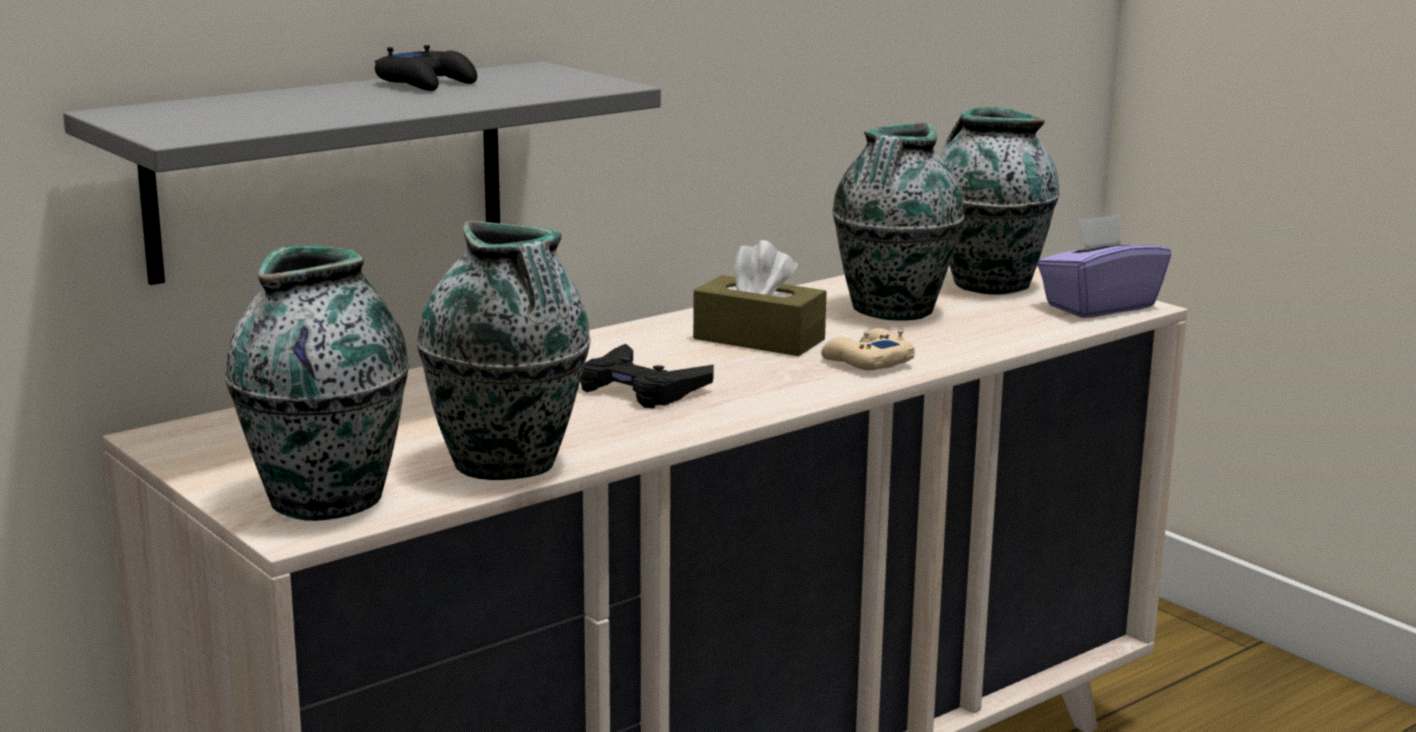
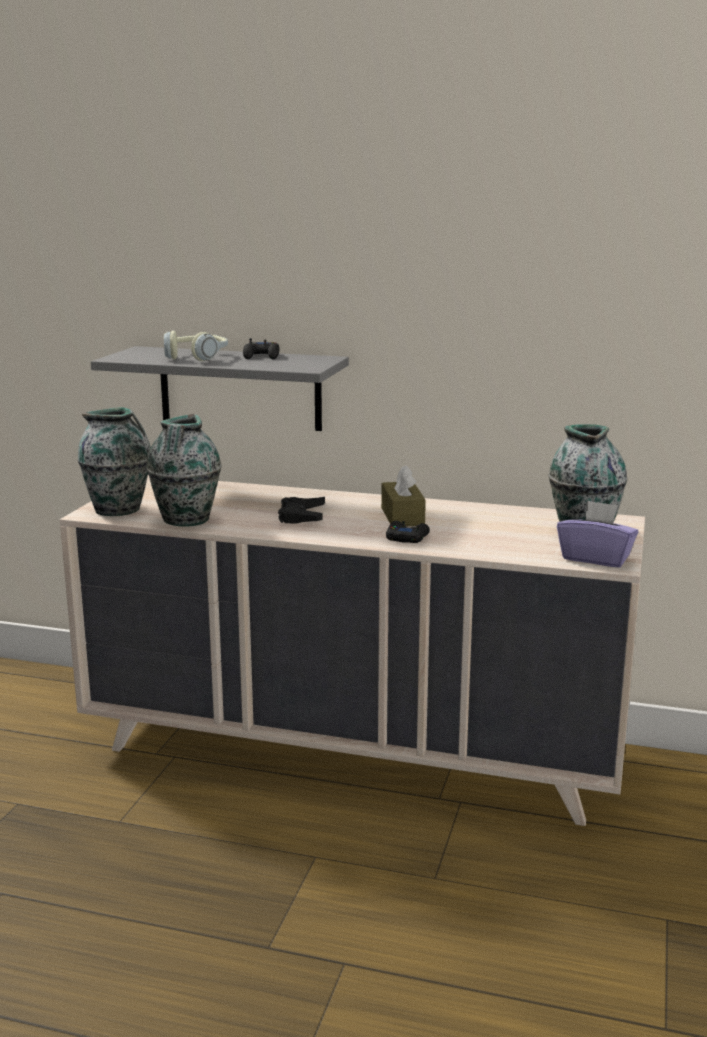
camera: 55 degrees right, 0 degrees up
beige game controller [821,328,915,371] -> black game controller [386,521,430,543]
vase [832,123,964,321] -> none
none -> headphones [164,330,228,361]

